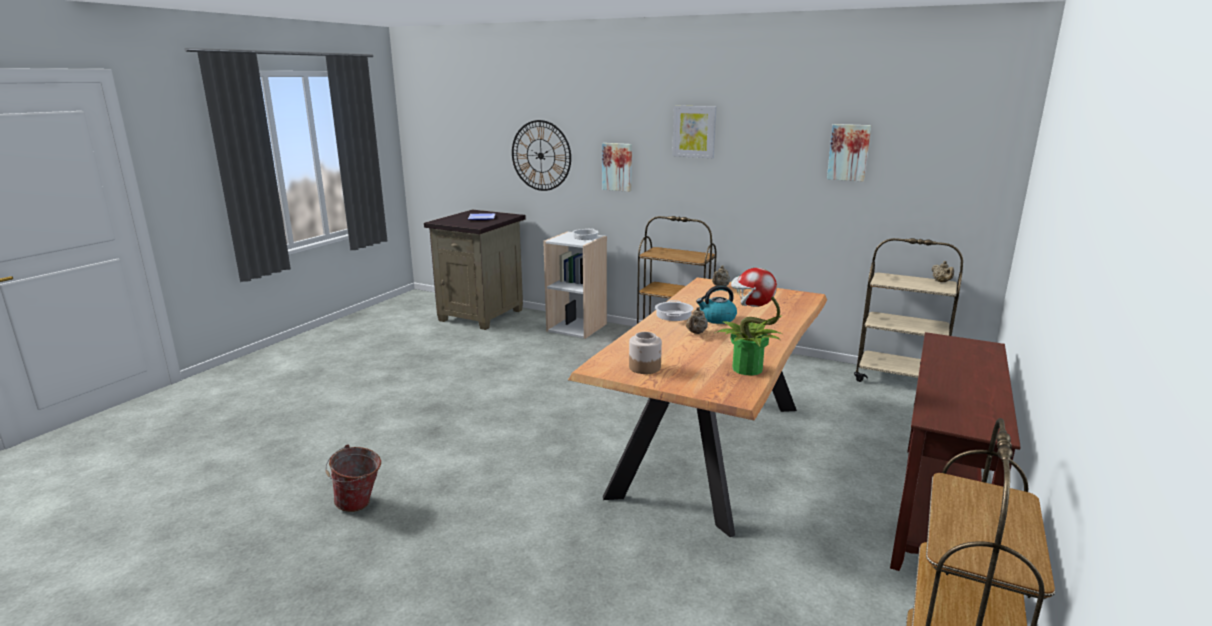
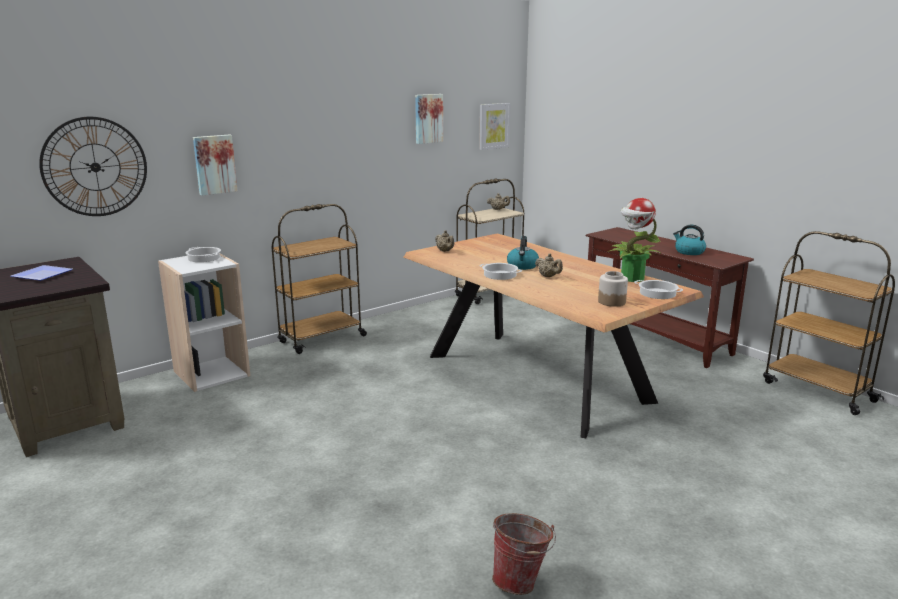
camera: 65 degrees left, 0 degrees up
picture [672,106,717,158] -> picture moved to [479,103,510,150]
none -> cooking pot [634,280,683,299]
none -> kettle [673,225,706,255]

